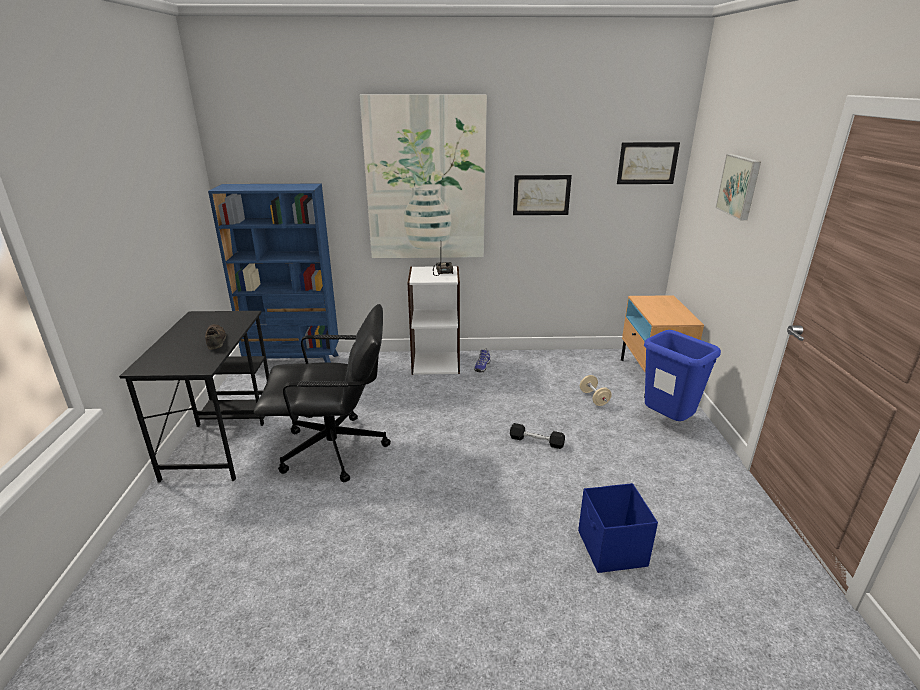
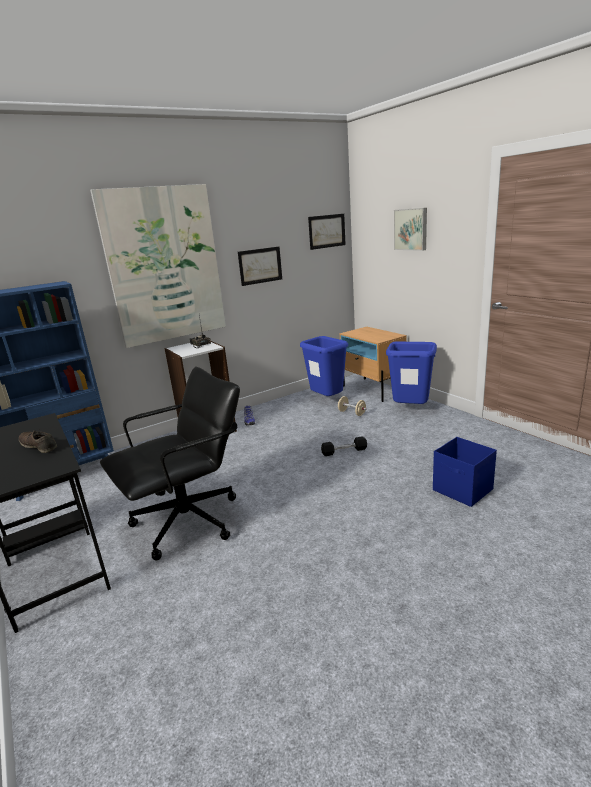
camera: 30 degrees left, 5 degrees down
none -> blue trash can [300,336,348,396]

